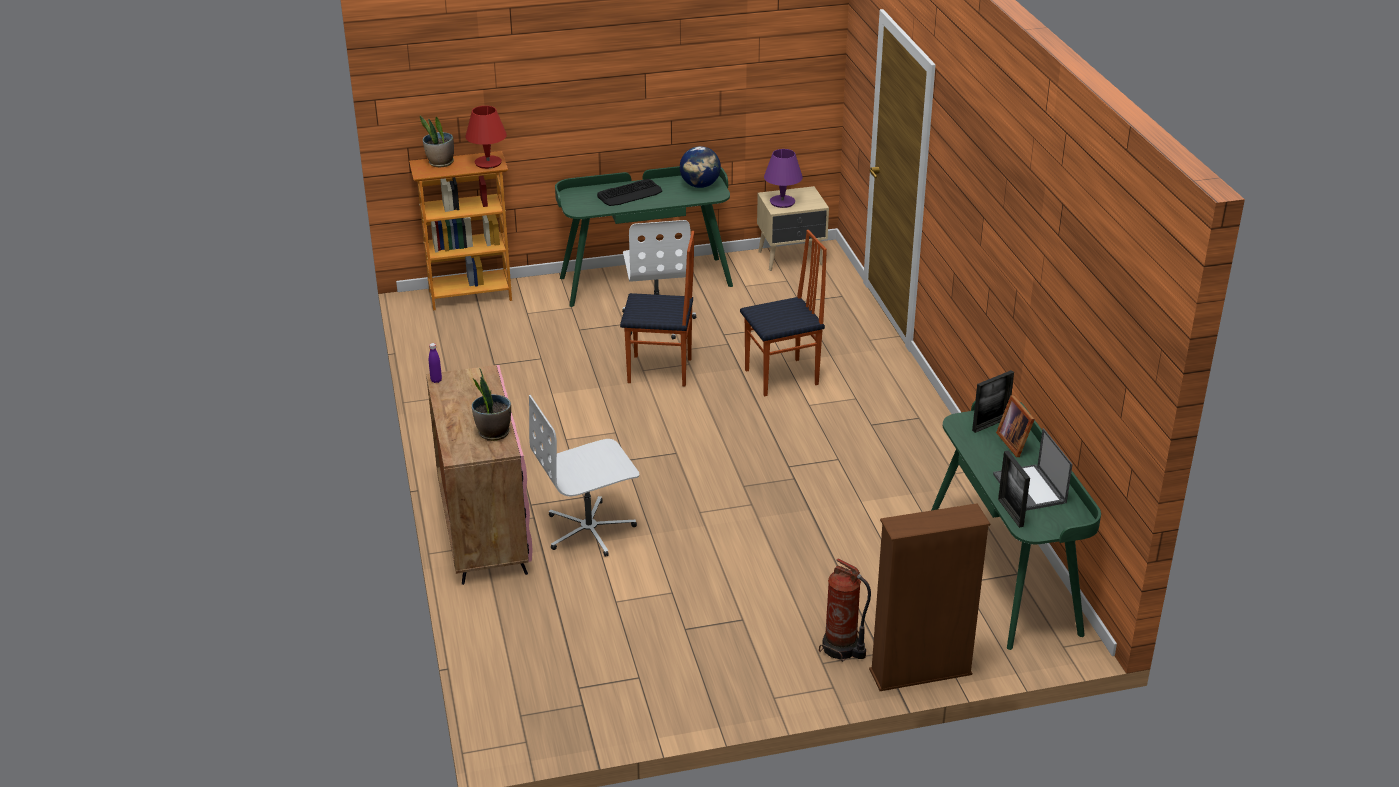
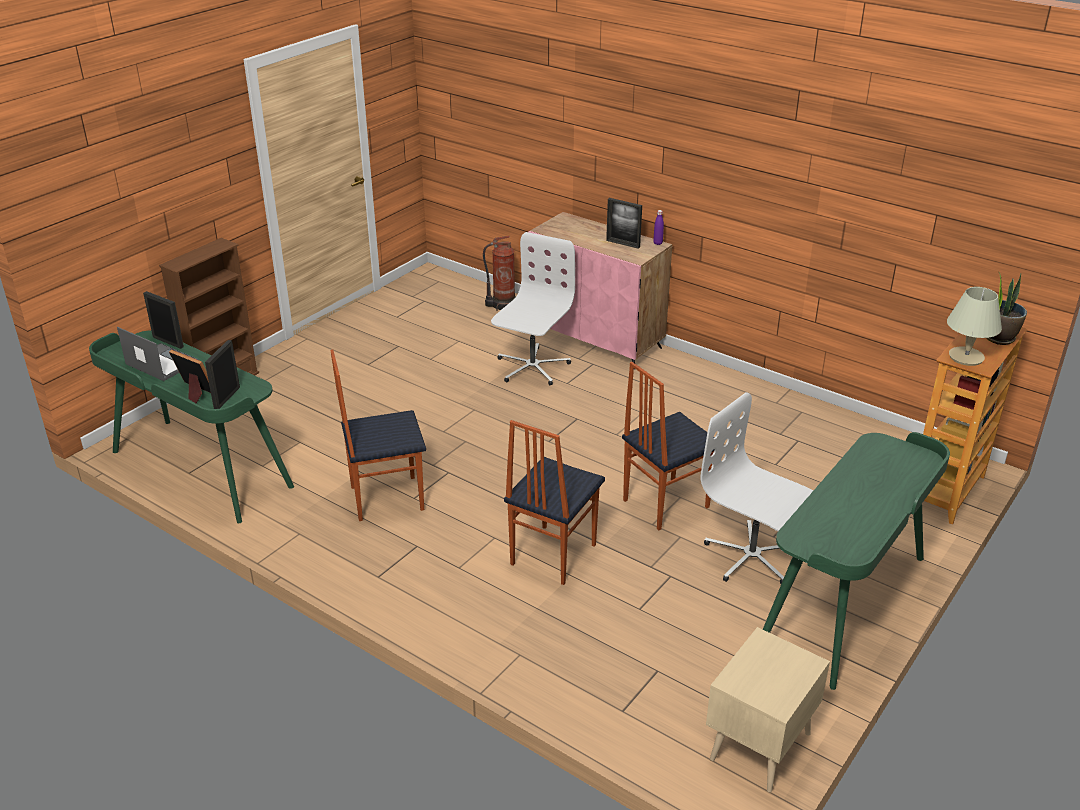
camera: 140 degrees right, 0 degrees up
red table lamp [465,106,507,169] -> beige table lamp [947,287,1002,366]
potted plant [472,368,511,441] -> none
keyboard [597,179,662,206] -> none
globe [680,146,721,188] -> none
purple table lamp [764,149,803,208] -> none
fire extinguisher [819,559,871,662] -> fire extinguisher moved to [483,236,516,310]
none -> chair [330,349,426,521]
none -> picture frame [606,198,642,249]

